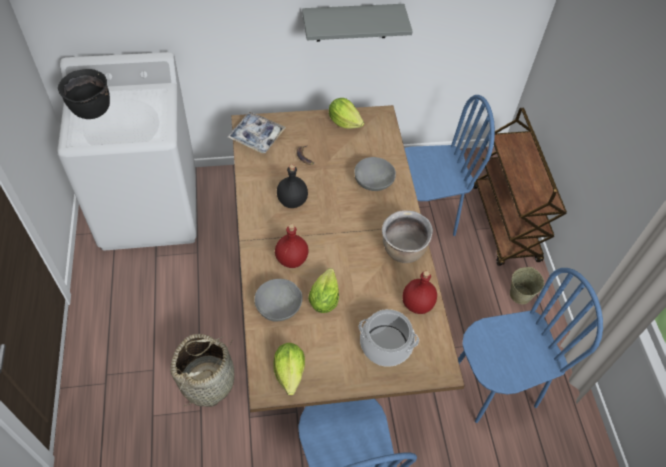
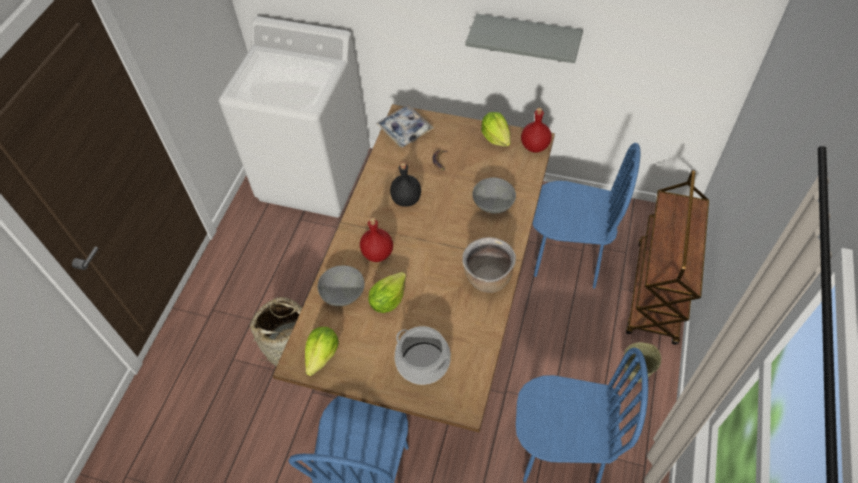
camera: 30 degrees right, 0 degrees up
black cooking pot [58,69,110,119] -> none
red bottle [402,271,437,314] -> red bottle moved to [521,108,552,153]

